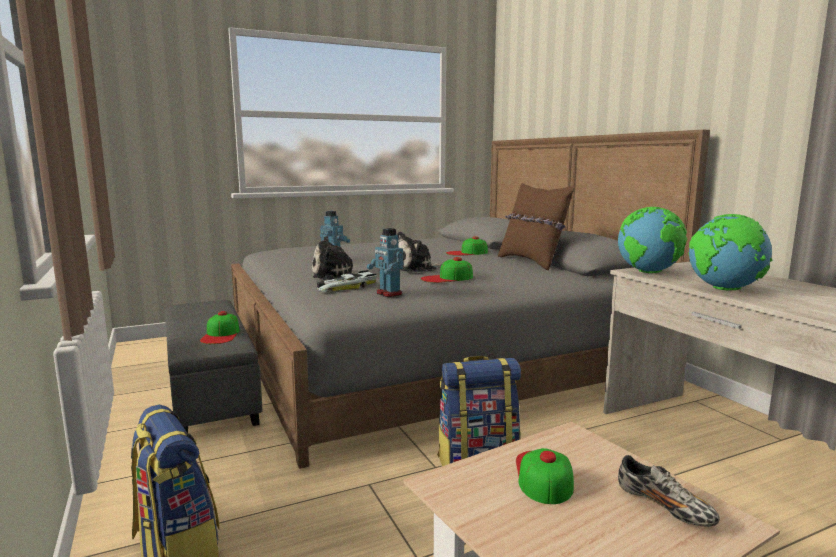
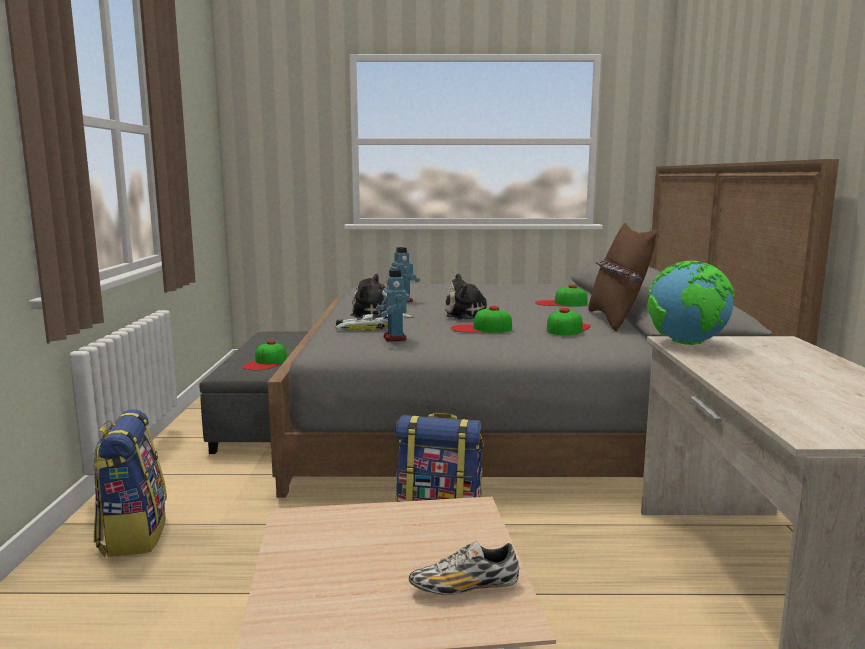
camera: 25 degrees right, 0 degrees up
cap [516,448,574,504] -> cap moved to [547,308,591,335]
shoe [618,455,720,527] -> shoe turned 90 degrees clockwise [409,541,519,595]
globe [688,214,773,291] -> none

